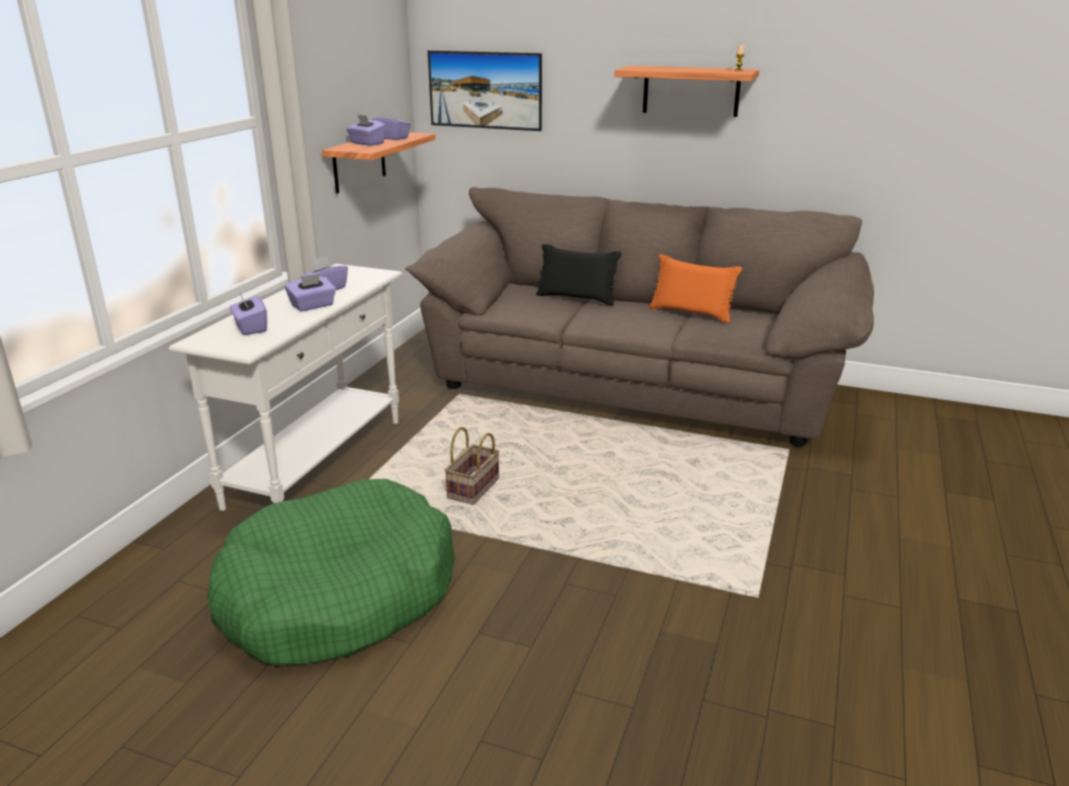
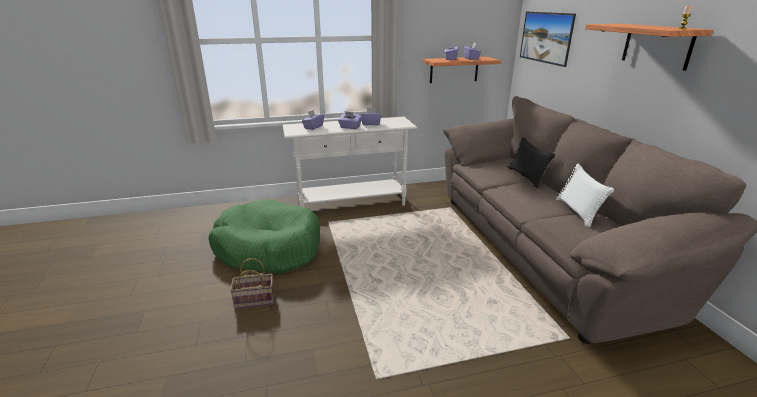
camera: 55 degrees right, 0 degrees up
basket [445,427,500,505] -> basket moved to [230,258,274,309]
orange pillow [649,254,742,323] -> white pillow [556,164,614,228]

